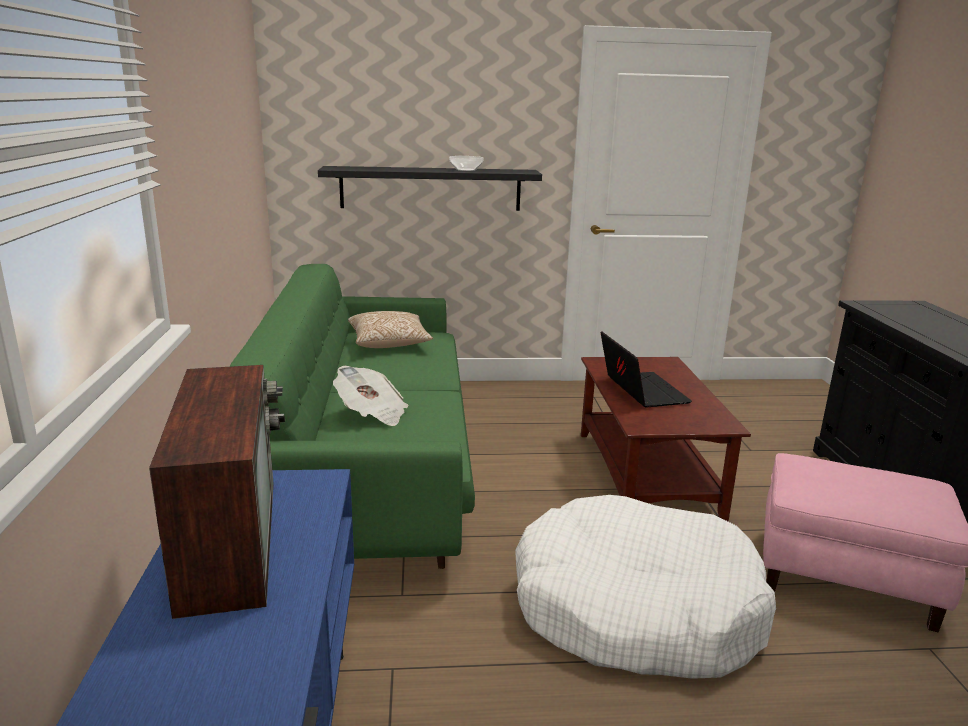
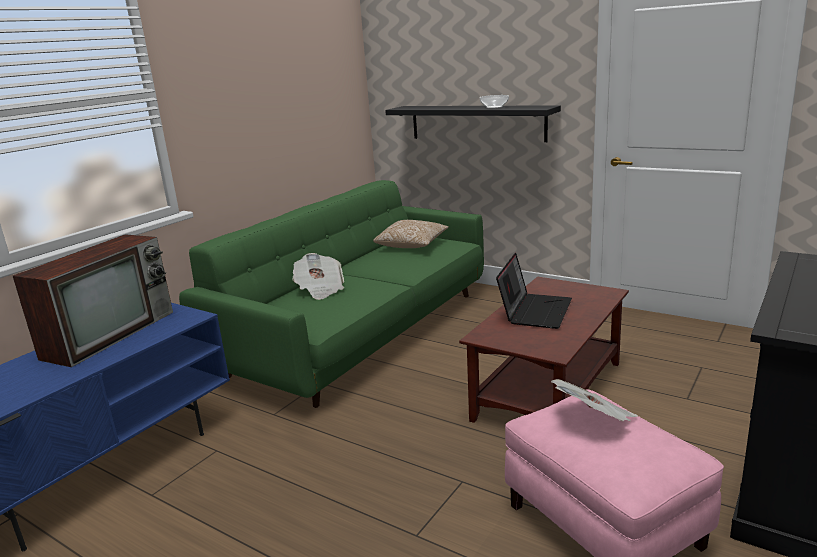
camera: 40 degrees right, 0 degrees up
white dog bed [515,495,776,679] -> none
none -> newspaper [551,379,638,421]

